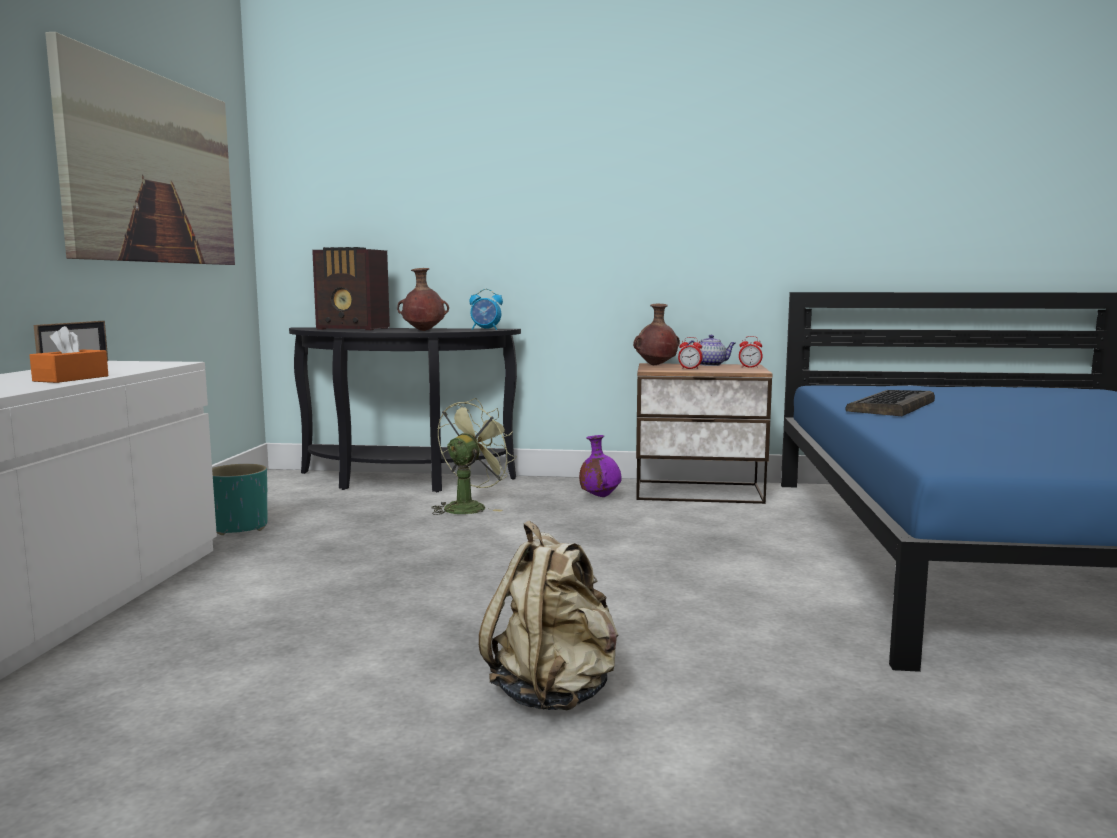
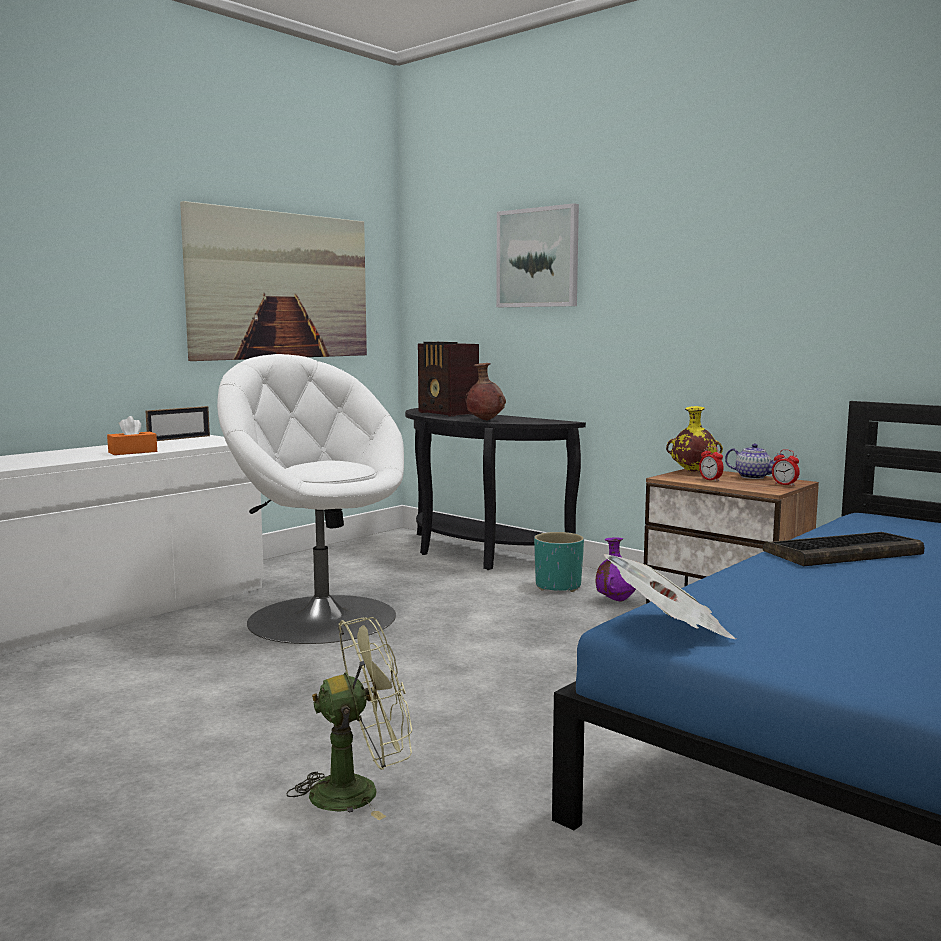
camera: 35 degrees right, 0 degrees up
turquoise planter [212,464,268,535] -> turquoise planter moved to [534,532,584,592]
green fan [431,398,517,515] -> green fan moved to [287,617,412,820]
alarm clock [469,289,503,330] -> none
beige backpack [479,521,618,710] -> none
brown vase [633,303,680,365] -> yellow vase [666,406,723,472]
none -> white armchair [217,354,404,644]
none -> picture [496,203,579,307]
none -> newspaper [603,554,736,639]

